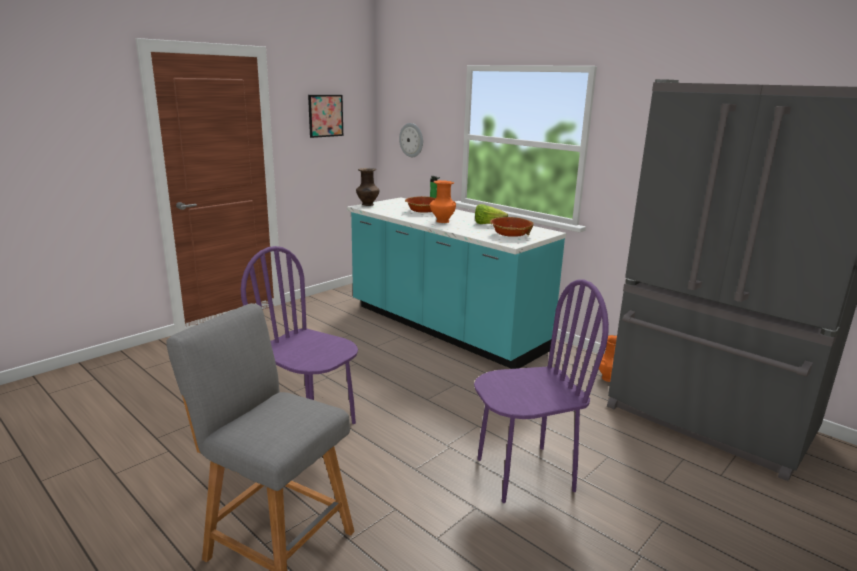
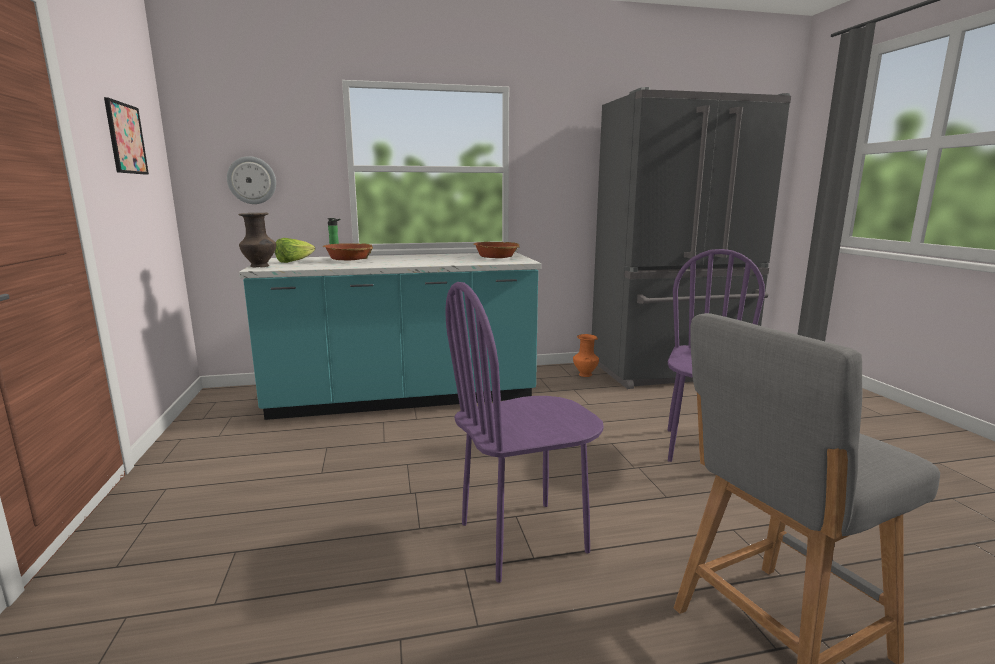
camera: 55 degrees left, 5 degrees down
orange vase [430,180,456,223] -> none
lettuce [475,204,508,224] -> lettuce moved to [275,238,315,263]

